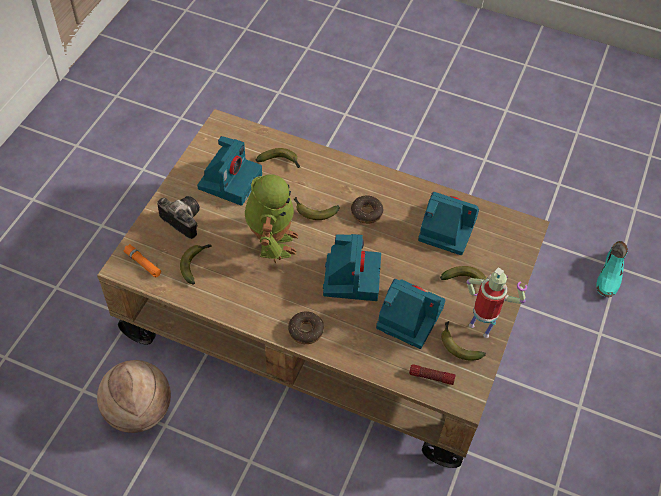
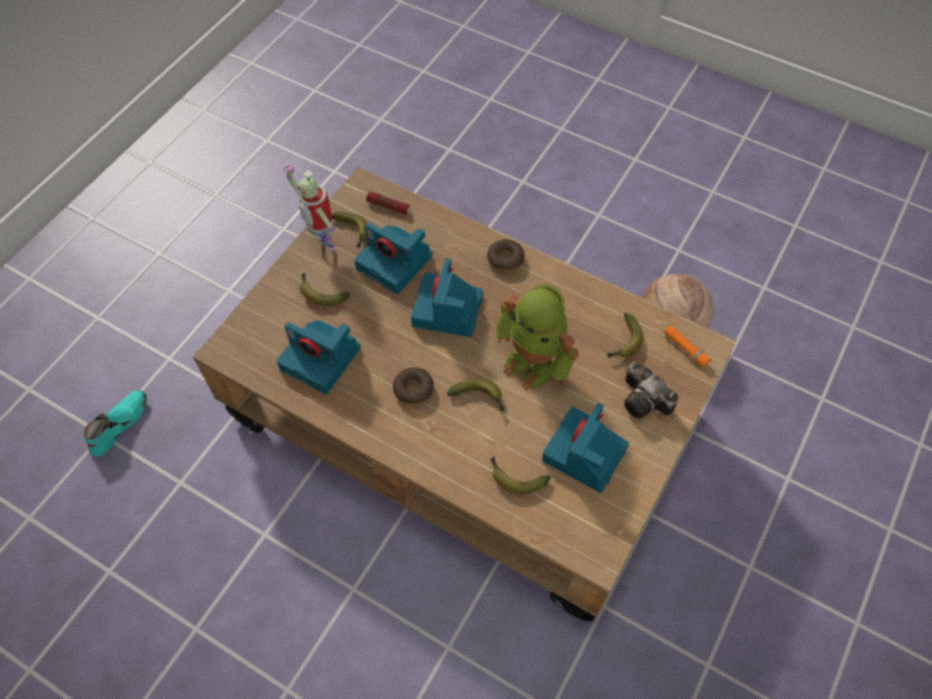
camera: 170 degrees left, 5 degrees up
toy robot [245,175,298,263] -> toy robot turned 60 degrees counterclockwise [495,284,579,390]

